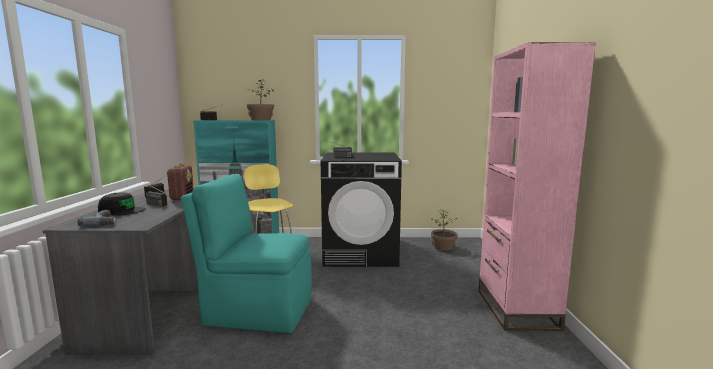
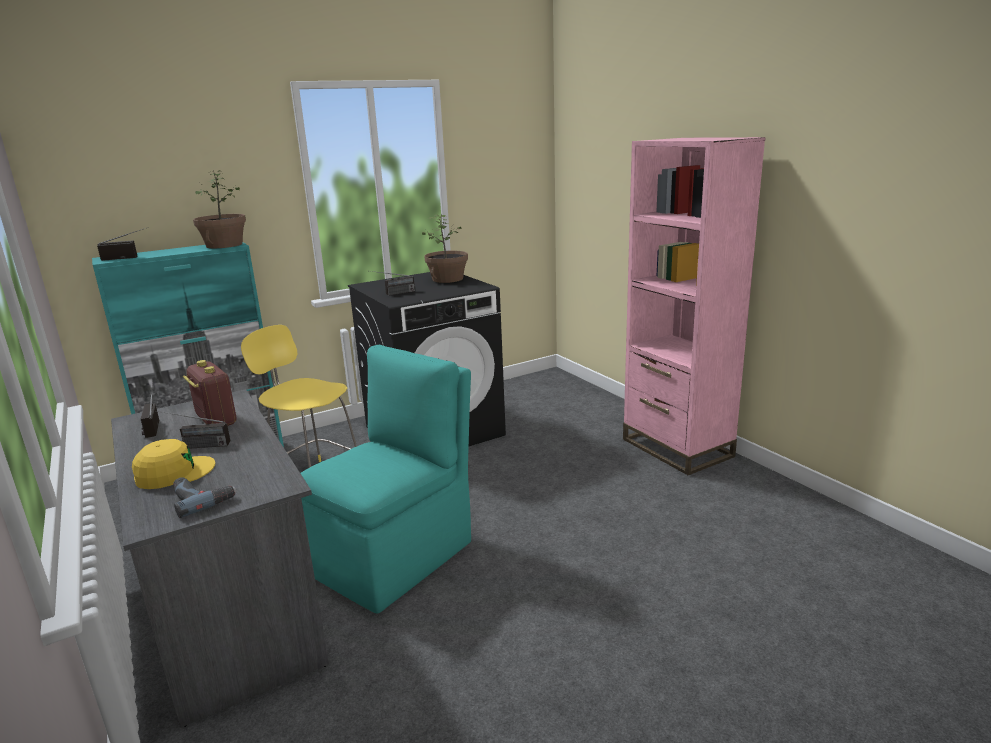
camera: 30 degrees left, 10 degrees up
black cap [98,192,145,215] -> yellow cap [132,439,215,489]
turquoise chair [181,174,312,333] -> turquoise chair turned 150 degrees clockwise [301,345,471,613]
potted plant [431,209,458,251] -> potted plant moved to [422,214,468,283]

